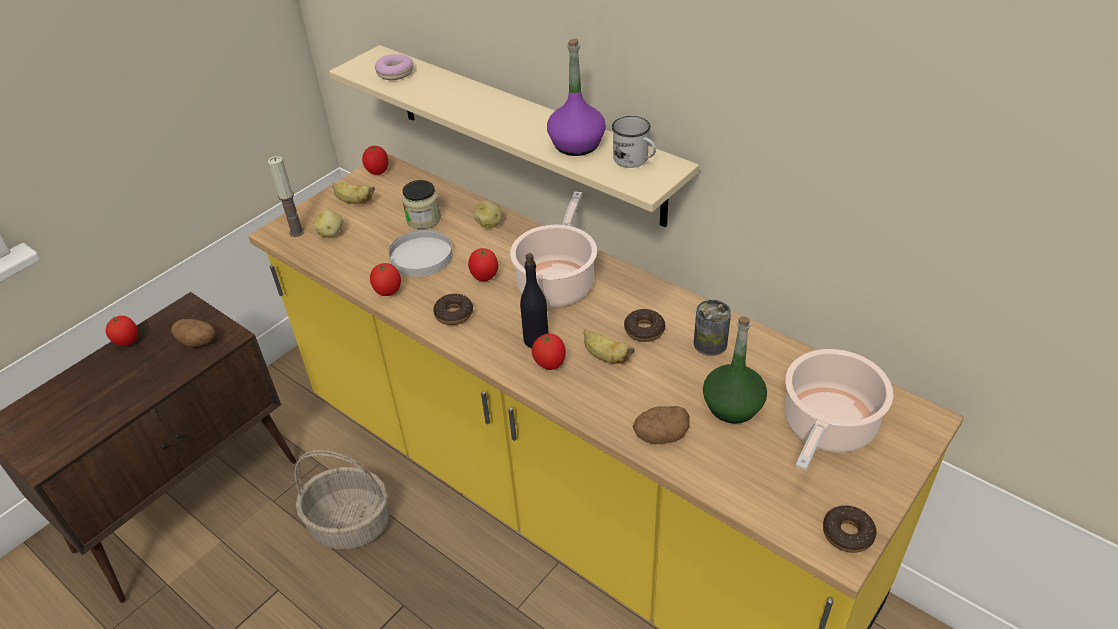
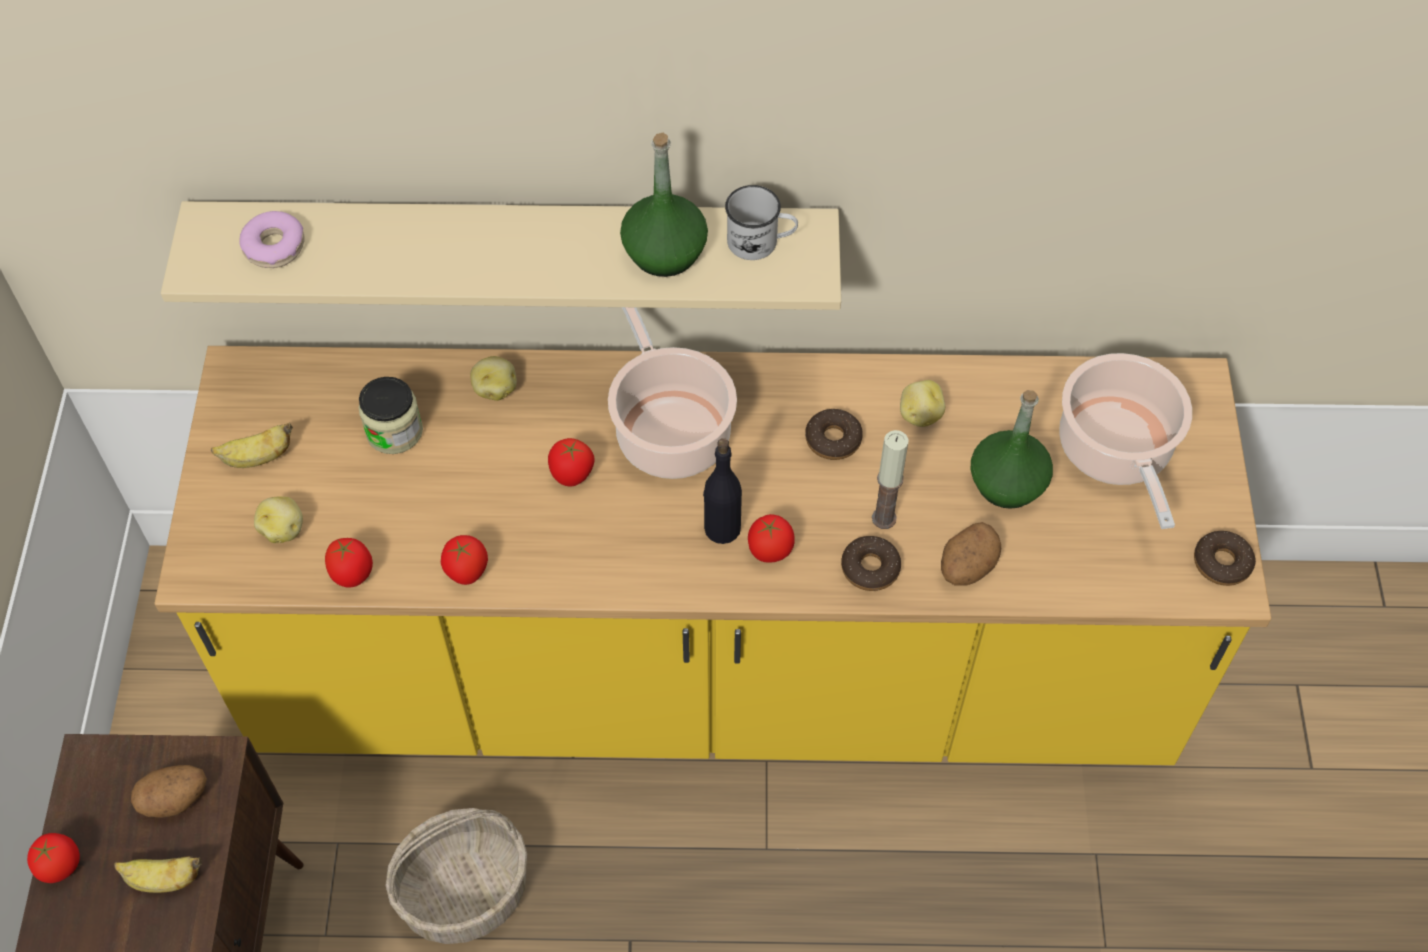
camera: 40 degrees left, 15 degrees up
candle [268,156,304,237] -> candle moved to [872,430,909,529]
tomato [362,145,388,175] -> tomato moved to [325,538,373,588]
white plate [389,230,453,277] -> none
donut [433,294,473,325] -> donut moved to [841,536,901,591]
purple bottle [547,39,606,156] -> green bottle [620,133,708,277]
banana [584,329,634,364] -> banana moved to [114,856,202,893]
can [694,300,731,356] -> potato [900,380,945,427]

